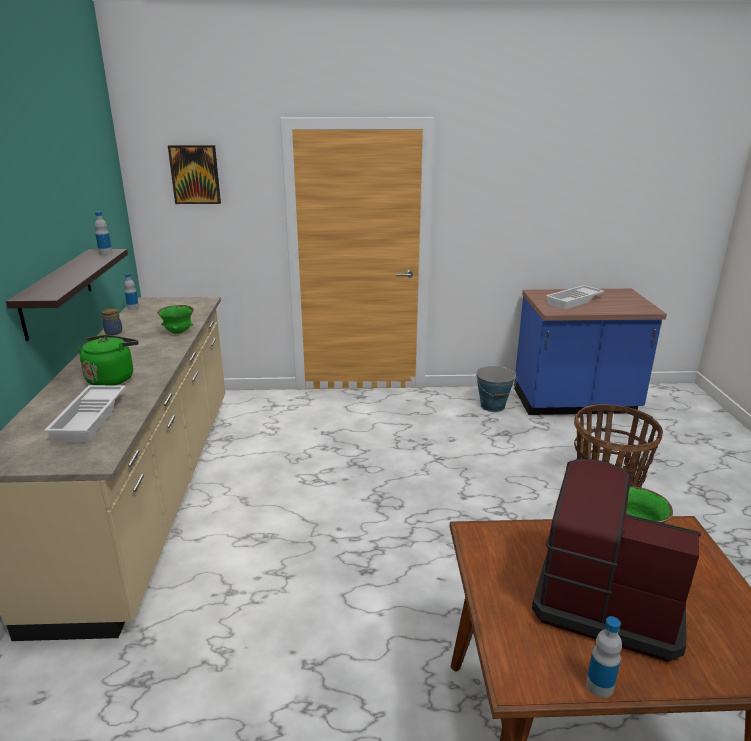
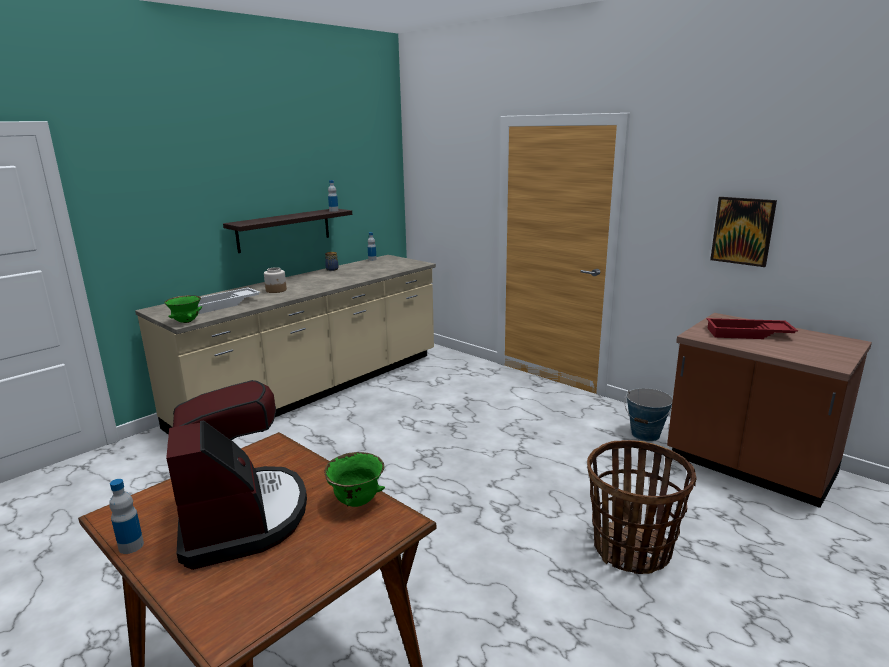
camera: 45 degrees right, 5 degrees down
green kettle [78,335,139,385] -> jar [264,267,287,293]
green bowl [157,305,194,334] -> green bowl moved to [164,295,202,323]
picture [168,145,221,204] -> picture moved to [710,197,777,267]
blue counter [514,289,667,415] -> brown counter [667,313,872,508]
white tray [546,285,605,310] -> red tray [707,318,798,339]

